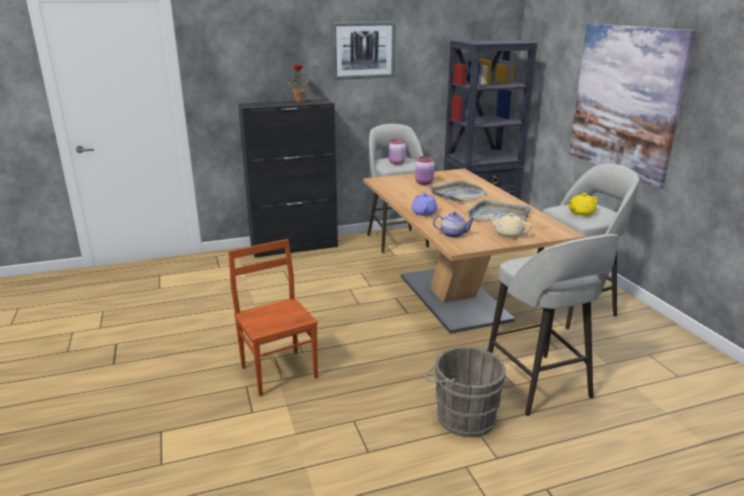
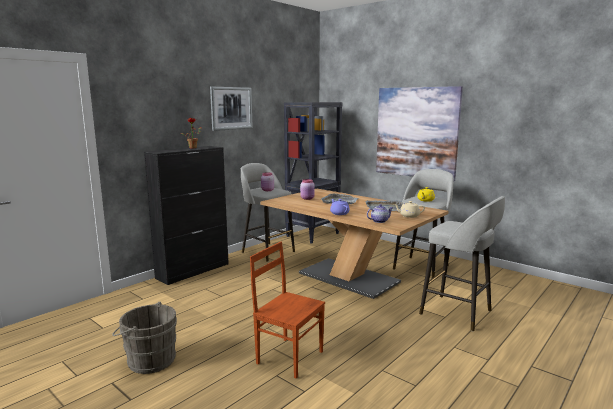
camera: 30 degrees left, 10 degrees down
grey bucket [425,347,506,437] -> grey bucket moved to [112,302,177,374]

